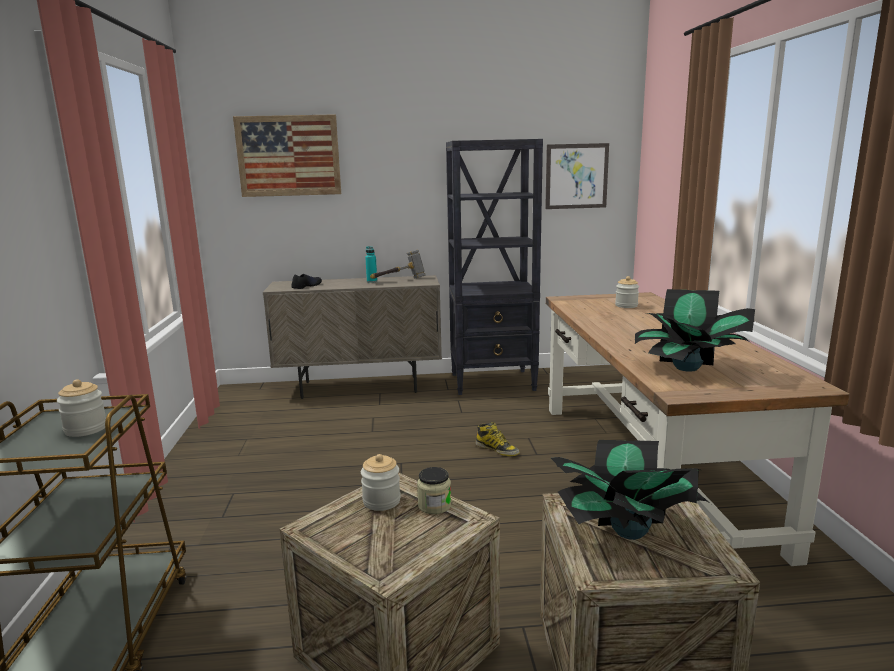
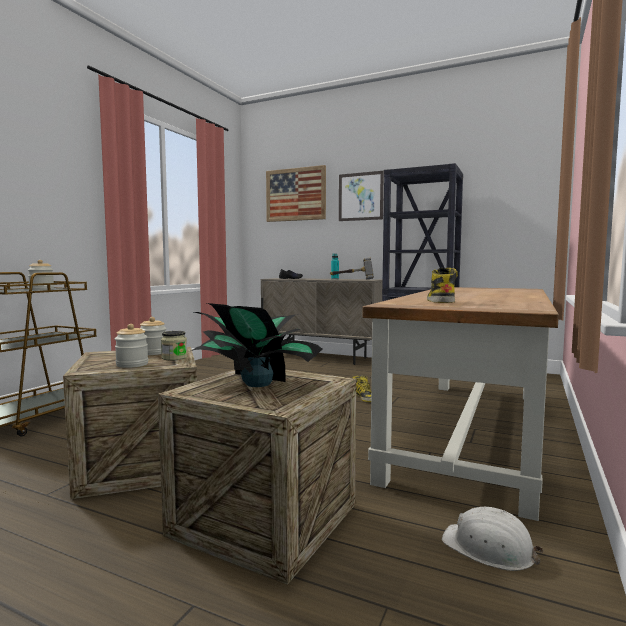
camera: 30 degrees right, 10 degrees down
picture [545,143,609,209] -> picture moved to [339,171,384,221]
jar [615,276,639,308] -> jar moved to [115,324,148,368]
potted plant [635,289,755,372] -> boot [427,268,458,303]
none -> white hard hat [442,507,543,571]

